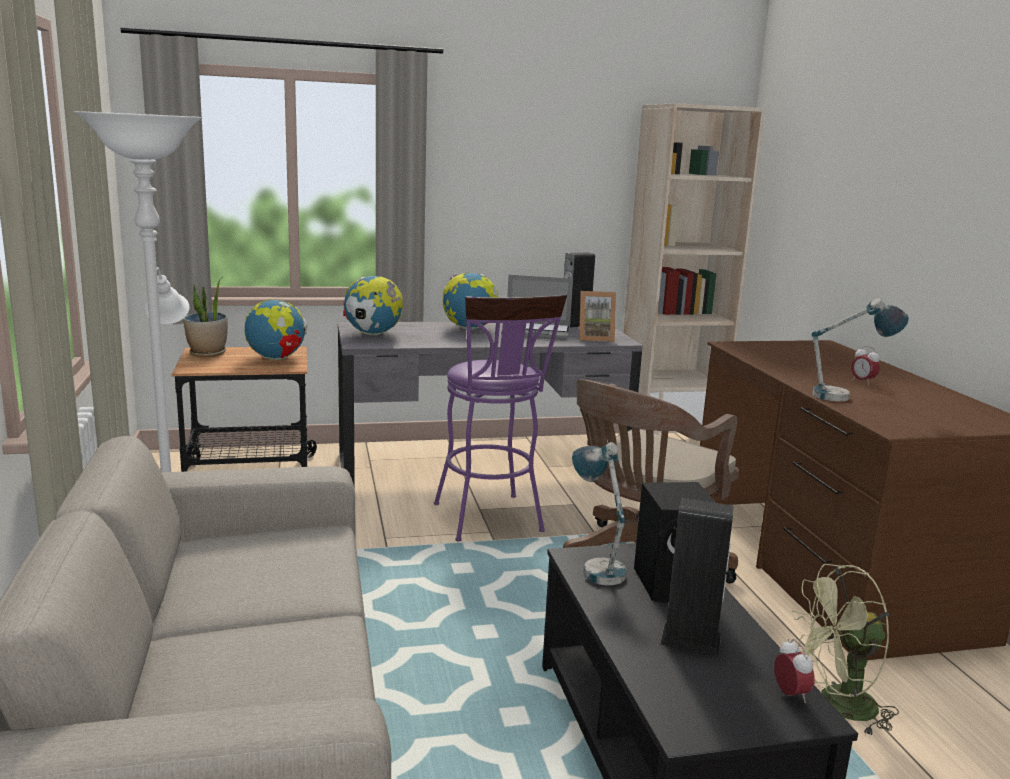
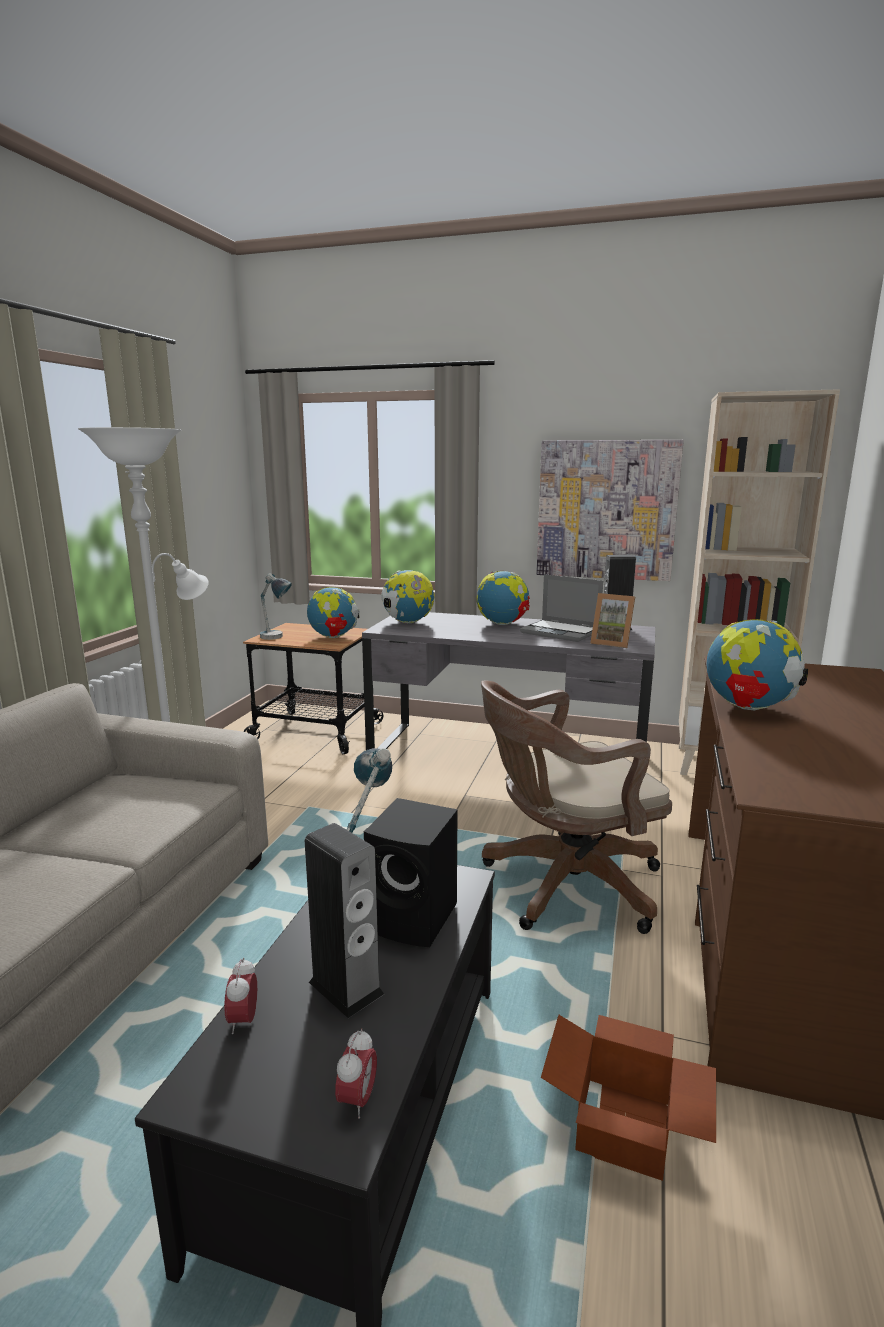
camera: 30 degrees right, 0 degrees up
potted plant [183,277,228,357] -> none
purple stool [434,295,567,541] -> none
green fan [792,564,899,737] -> cardboard box [541,1015,716,1181]
table lamp [811,298,909,402] -> table lamp moved to [260,573,292,640]
alarm clock [851,346,880,385] -> alarm clock moved to [224,958,257,1034]
none -> picture [536,440,684,581]
none -> globe [707,619,808,711]

